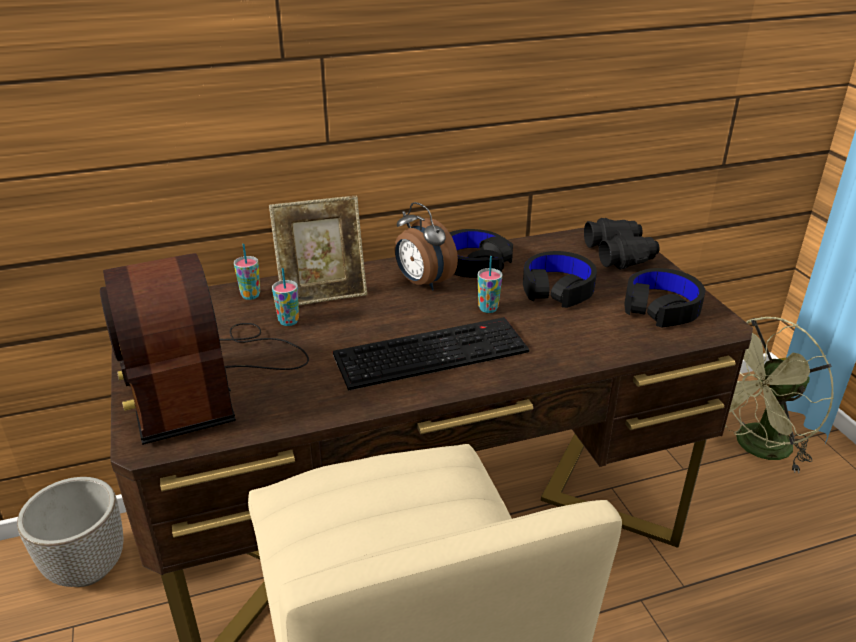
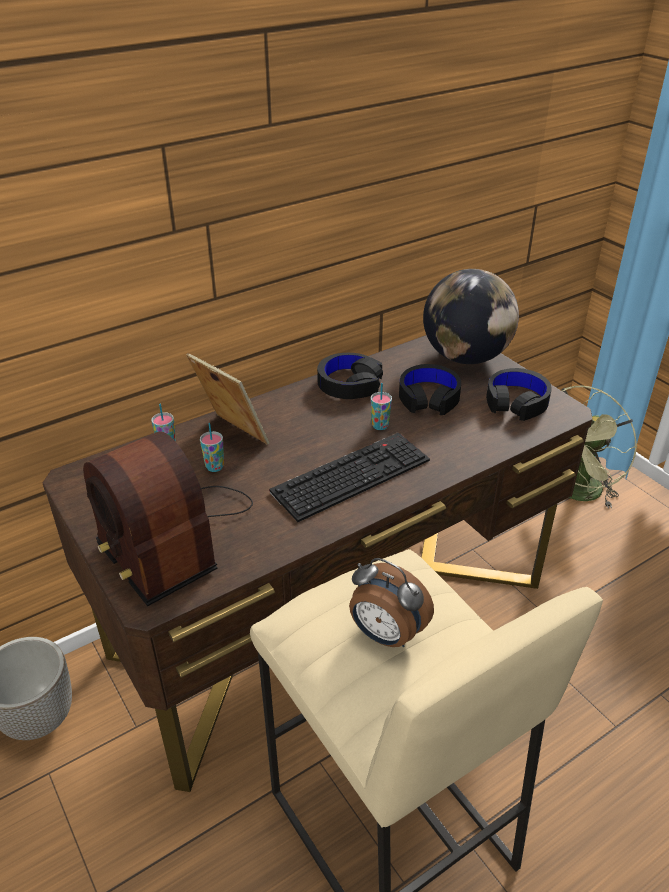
camera: 15 degrees left, 5 degrees up
picture frame [269,196,367,305] -> picture frame turned 105 degrees counterclockwise [186,353,269,445]
alarm clock [394,202,458,291] -> alarm clock moved to [349,558,434,647]
black binoculars [584,218,660,270] -> globe [423,269,519,364]

